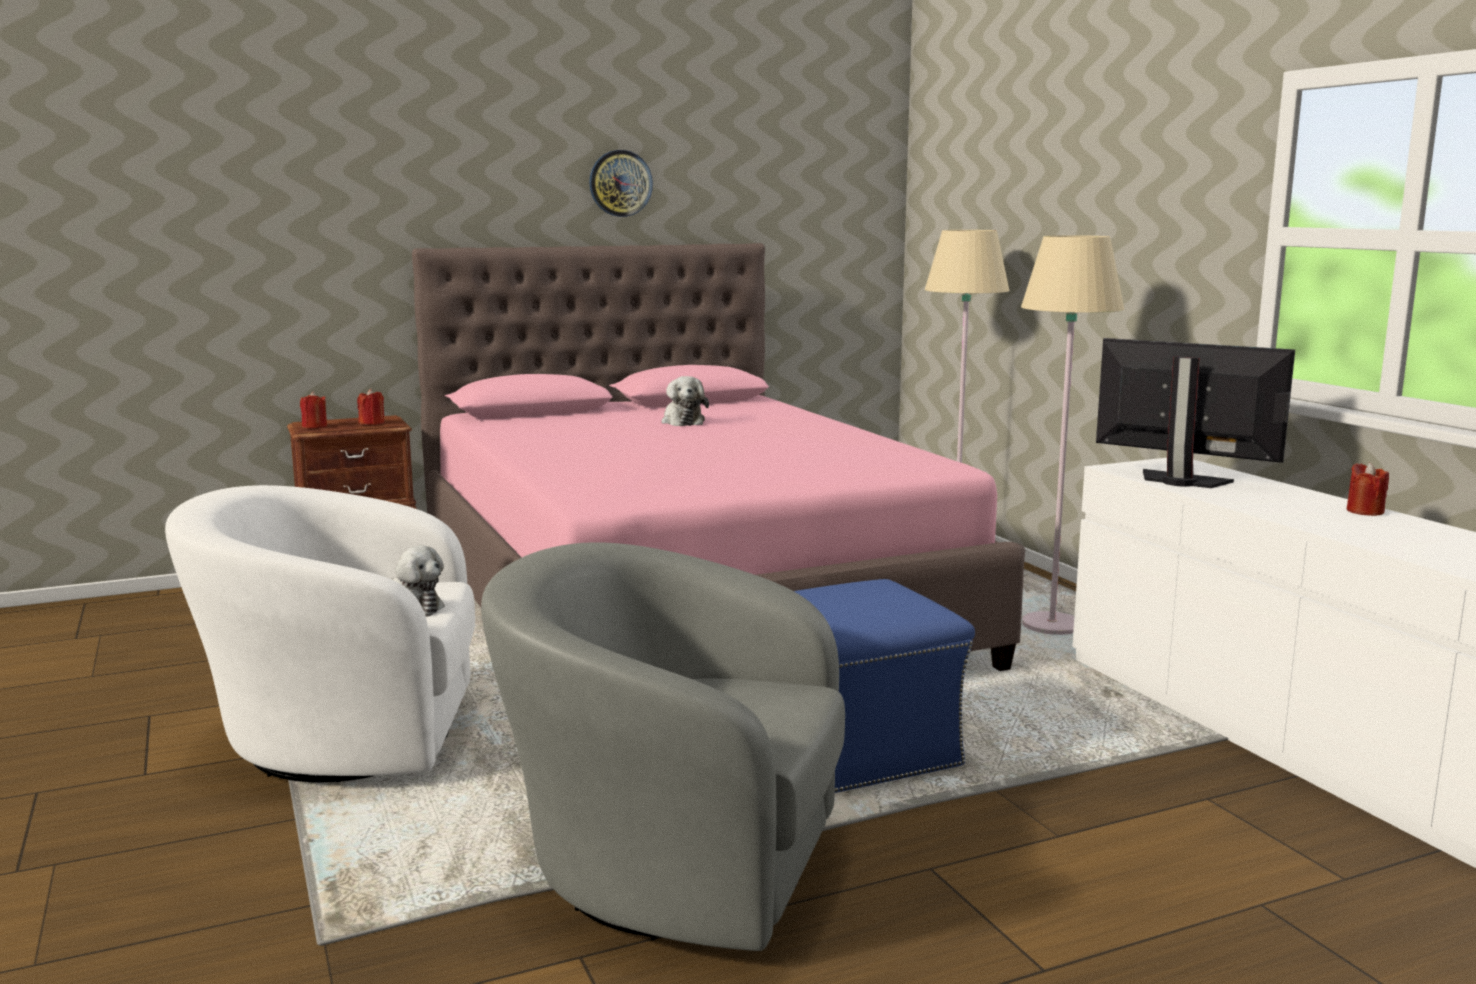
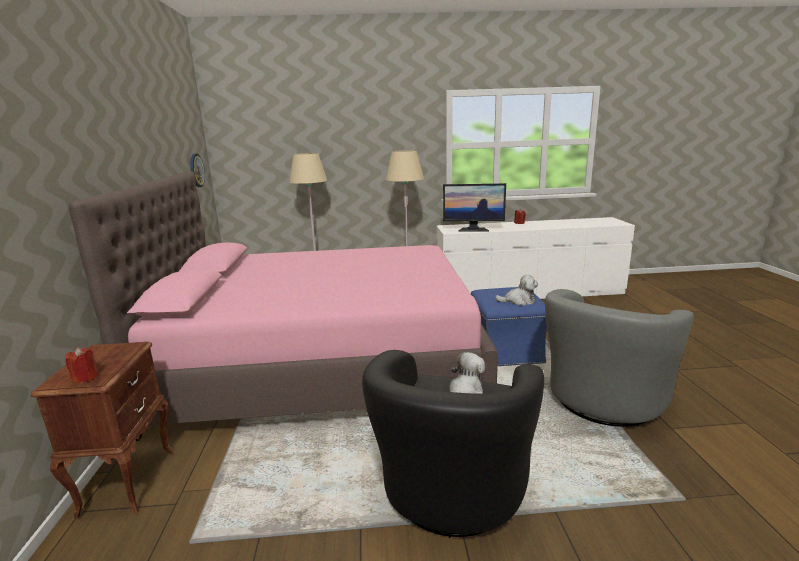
camera: 70 degrees left, 5 degrees up
white armchair [165,485,475,782] -> black armchair [362,350,544,538]
red candle [357,389,384,425] -> none
wall clock [589,150,653,217] -> wall clock moved to [190,154,205,187]
plush toy [661,376,709,426] -> plush toy moved to [495,275,538,306]
monitor [1096,338,1295,488] -> monitor turned 135 degrees counterclockwise [443,183,506,231]

